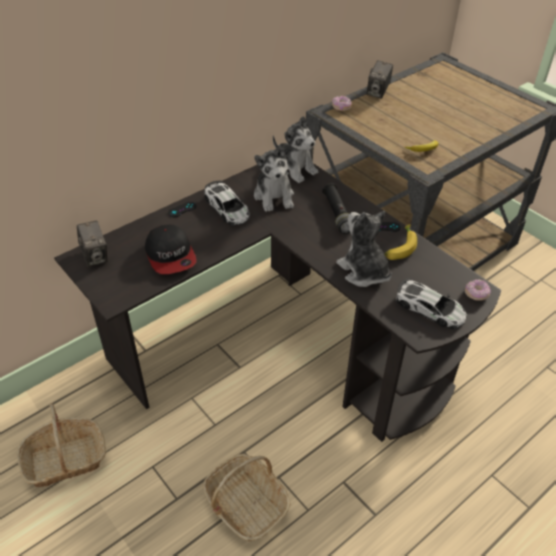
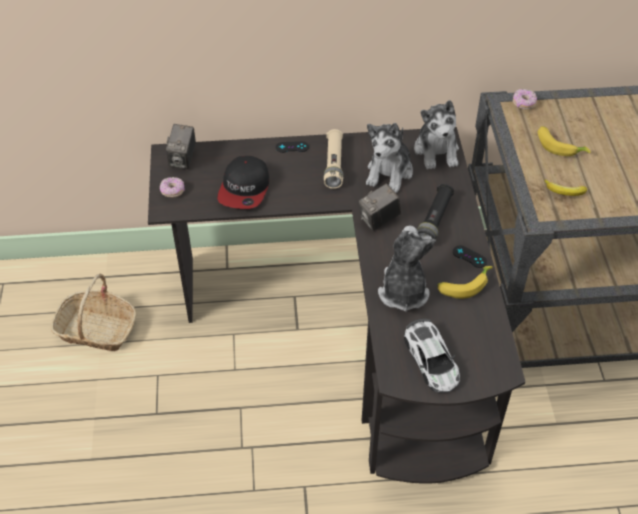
camera: 35 degrees right, 5 degrees up
basket [203,454,291,542] -> none
toy car [204,180,250,226] -> beige flashlight [324,129,343,189]
camera [367,60,393,99] -> camera moved to [359,183,401,231]
donut [465,279,491,301] -> donut moved to [160,177,185,198]
none -> banana [538,126,591,156]

